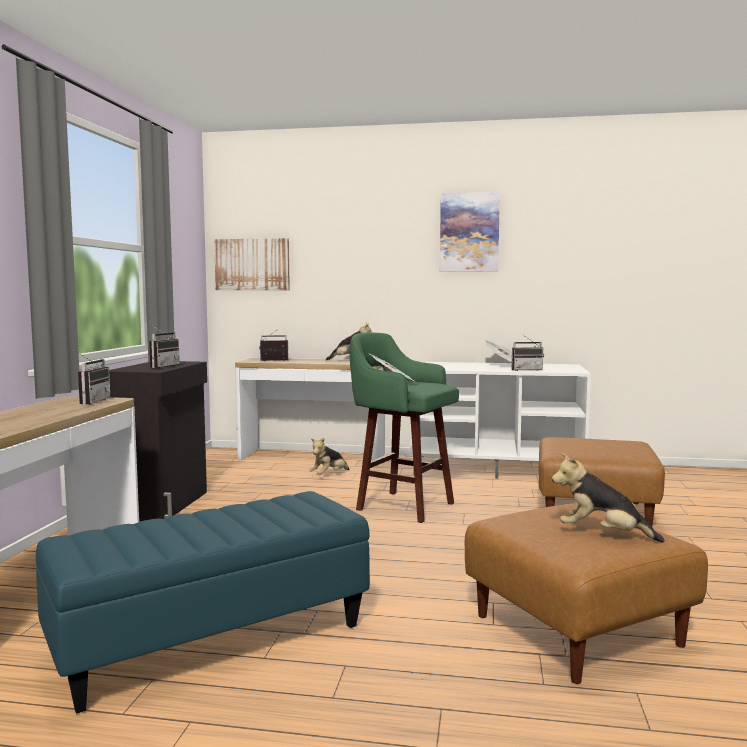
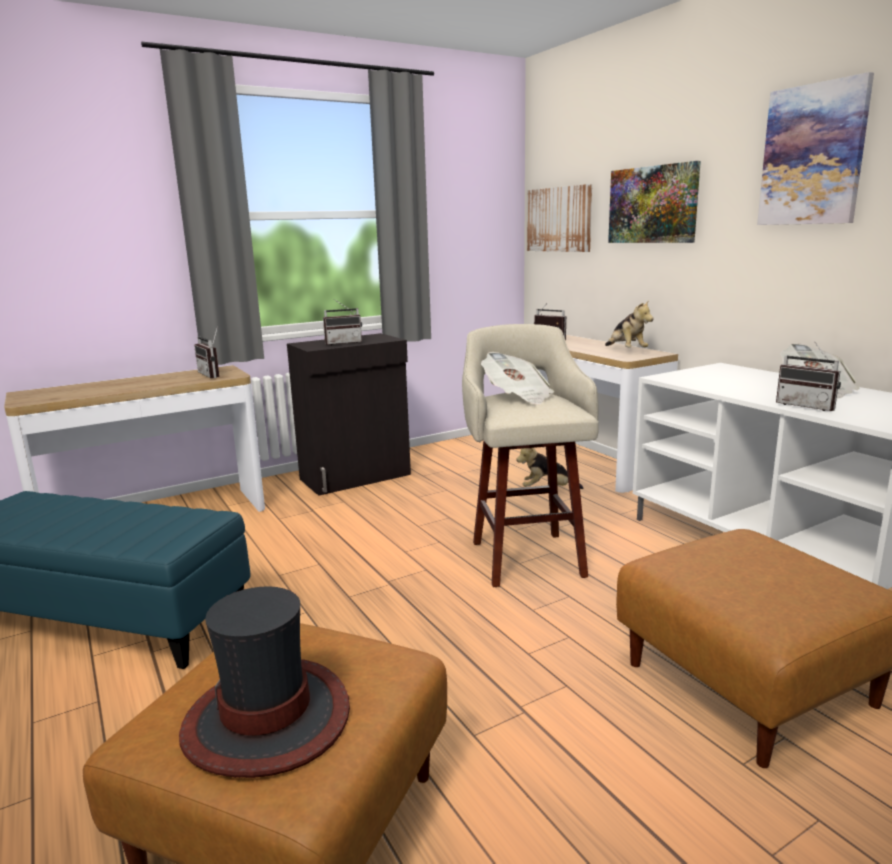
camera: 50 degrees right, 10 degrees up
radio [75,351,110,405] -> radio turned 90 degrees clockwise [194,326,220,378]
green stool [350,332,459,523] -> beige stool [462,324,599,587]
plush toy [552,453,665,543] -> hat [179,586,350,778]
none -> picture [608,161,701,243]

